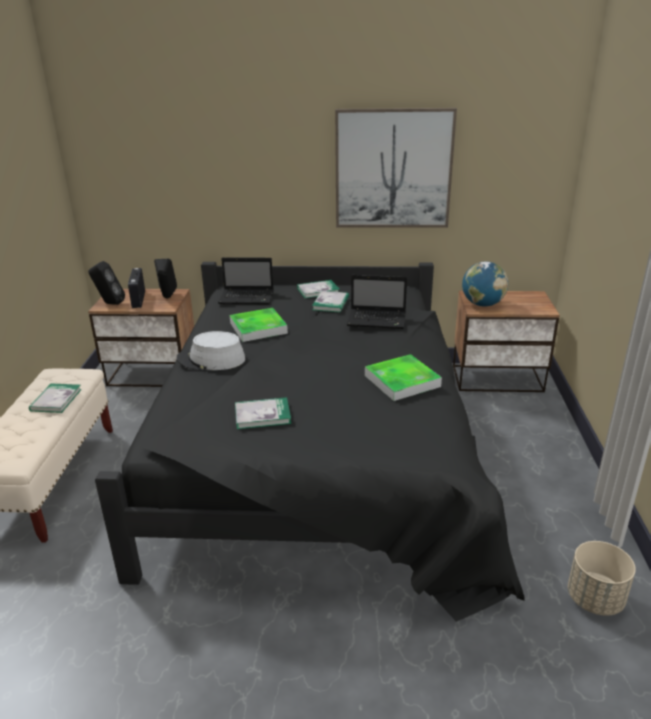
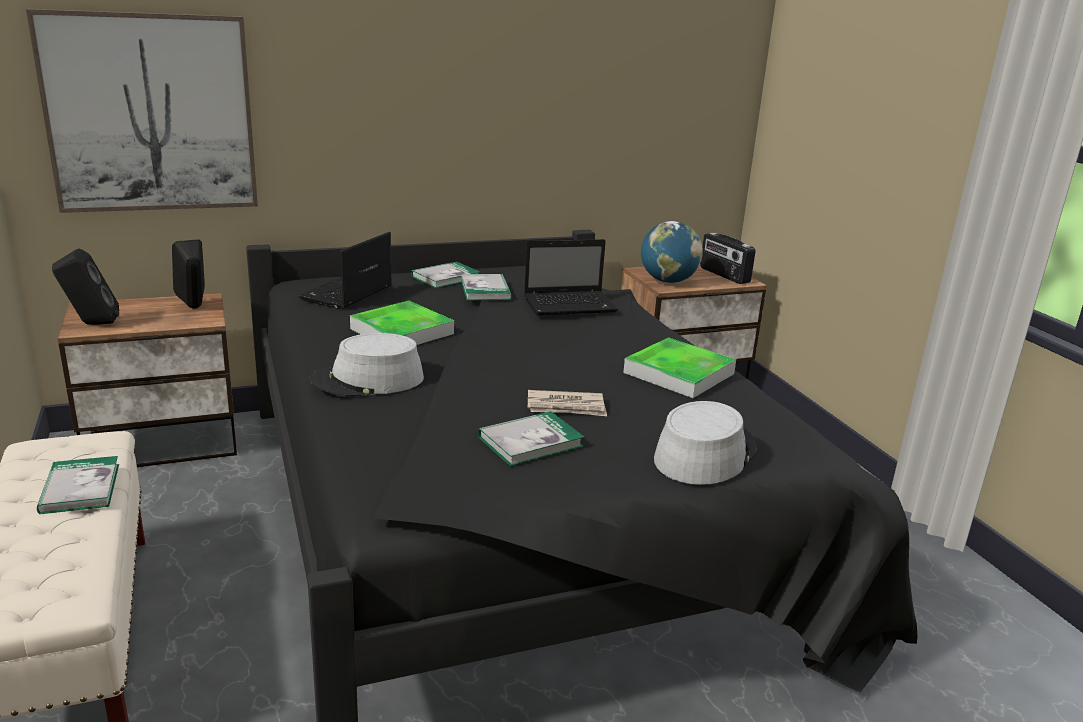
camera: 25 degrees left, 5 degrees down
radio [128,268,145,308] -> radio moved to [700,233,756,284]
laptop [218,257,274,304] -> laptop turned 135 degrees clockwise [299,232,392,309]
picture [335,108,457,228] -> picture moved to [26,9,258,213]
beige planter [568,541,636,616] -> none
none -> newspaper [528,390,607,416]
none -> grey hat [654,401,757,485]

